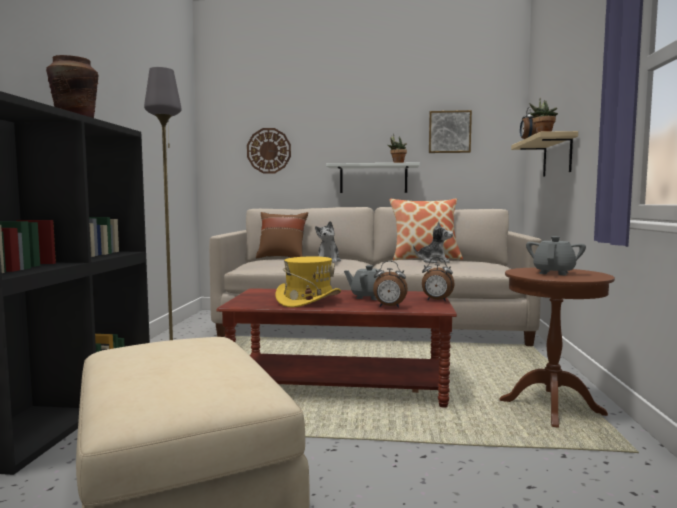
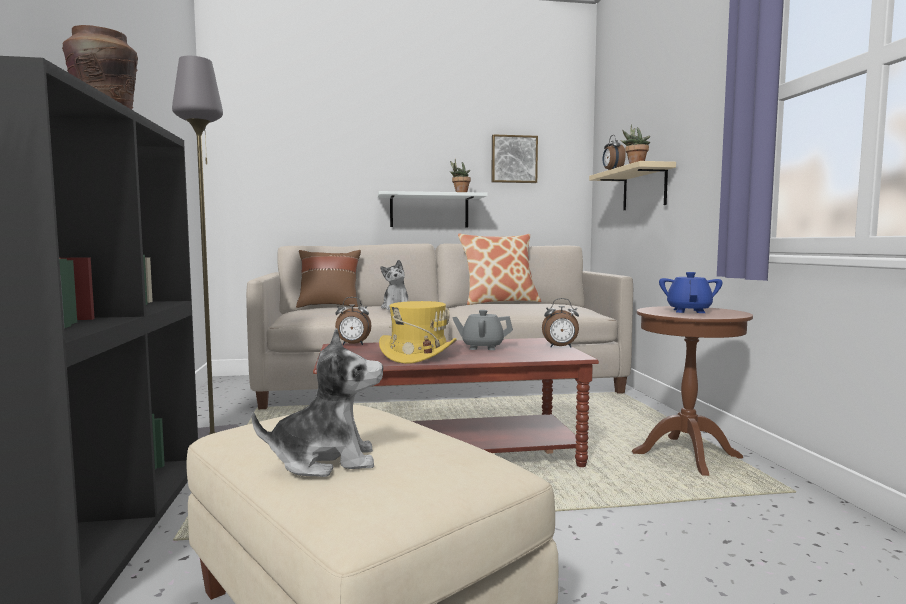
camera: 15 degrees left, 0 degrees up
wall clock [247,128,291,174] -> none
alarm clock [373,261,408,308] -> alarm clock moved to [335,297,372,345]
plush toy [413,221,453,263] -> plush toy moved to [252,328,383,477]
grey teapot [526,236,586,275] -> blue teapot [659,272,723,313]

